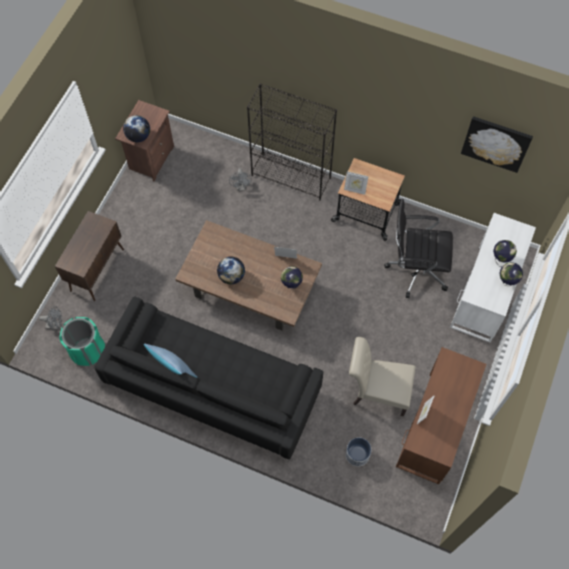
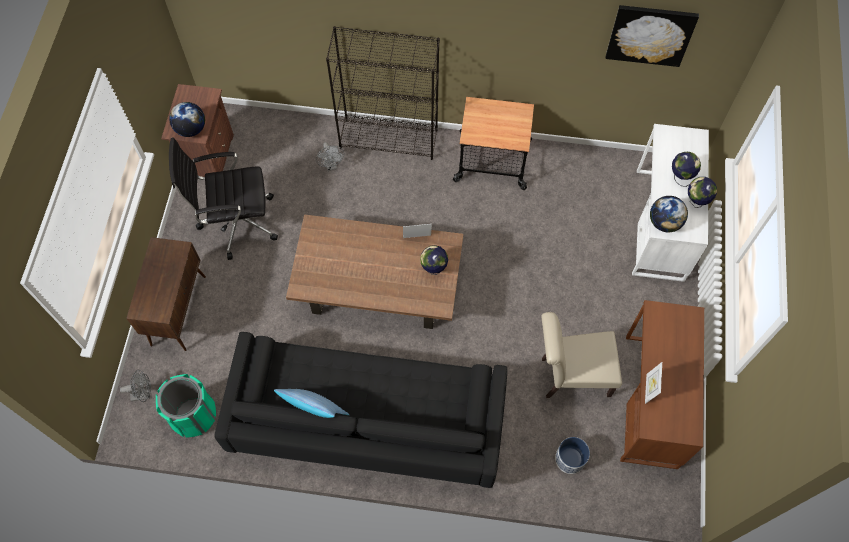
camera: 15 degrees left, 0 degrees up
globe [217,257,245,284] -> globe moved to [650,196,688,232]
picture frame [344,171,369,195] -> none
black office chair [384,199,453,298] -> black office chair moved to [169,137,278,260]

